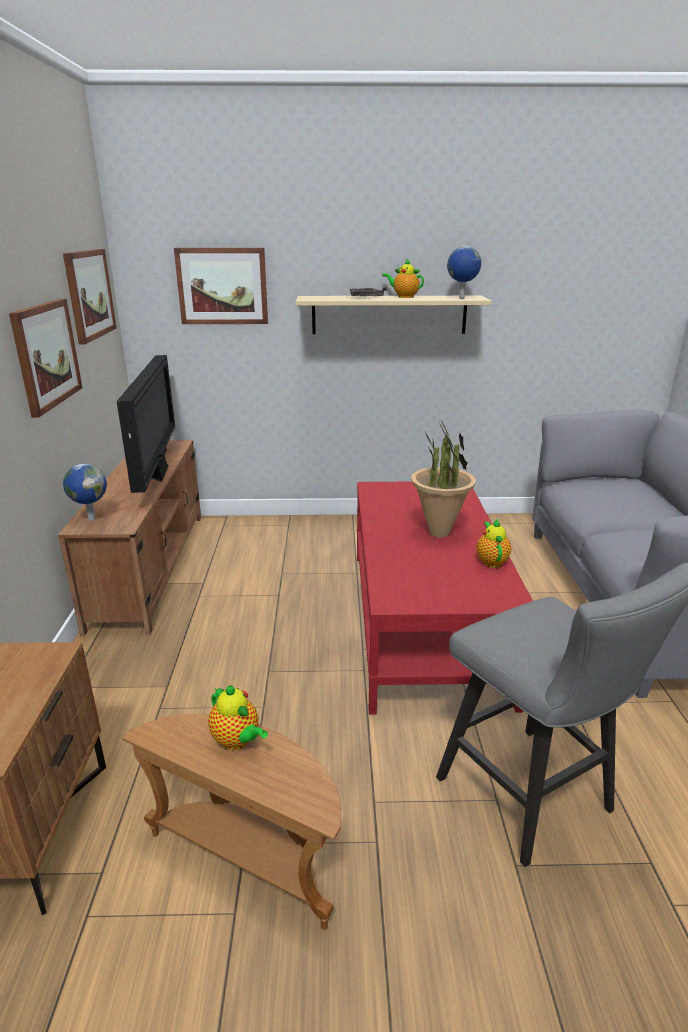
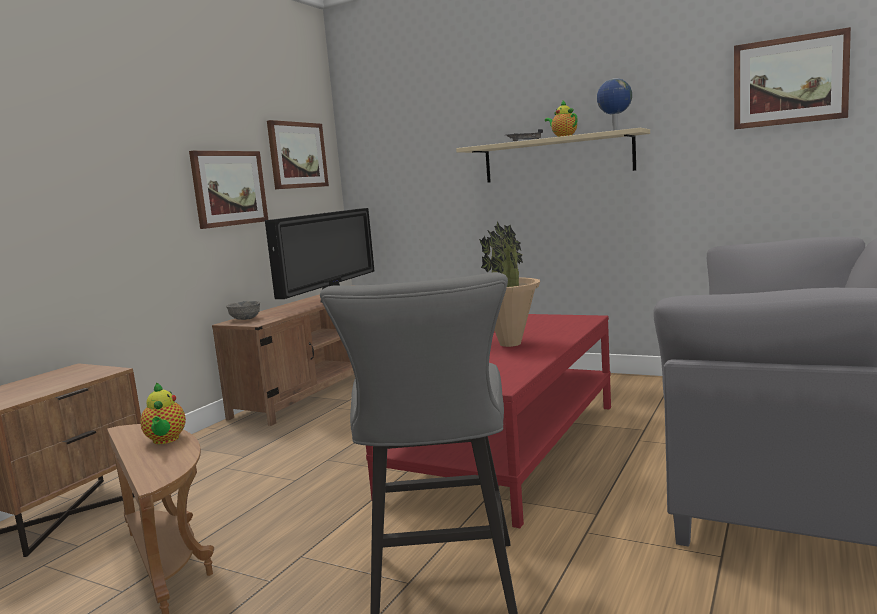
camera: 30 degrees right, 15 degrees down
globe [63,463,107,521] -> grey bowl [226,301,260,320]
picture [174,248,268,324] -> picture moved to [734,27,851,129]
teapot [477,519,511,568] -> none

